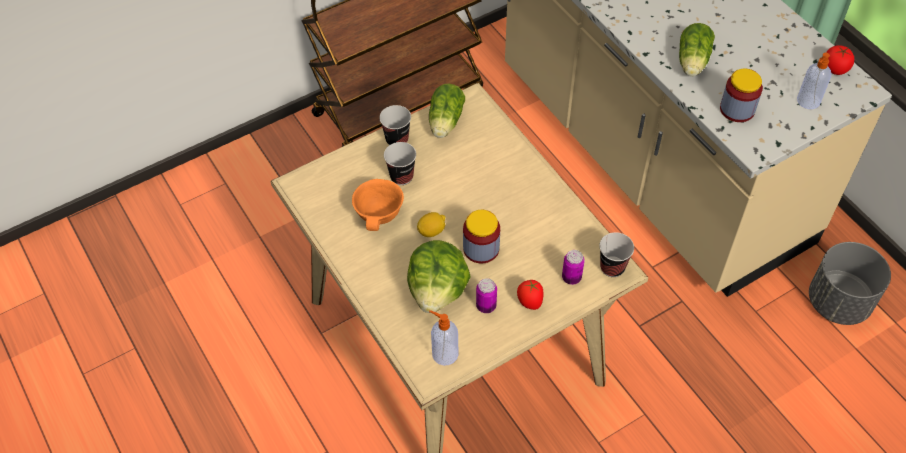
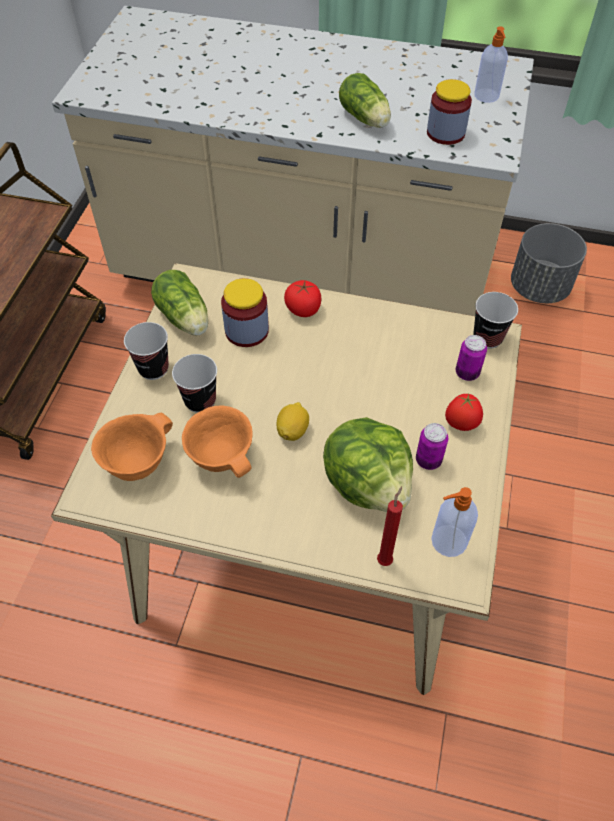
camera: 45 degrees left, 0 degrees up
jar [463,210,500,263] -> jar moved to [221,278,269,347]
tomato [826,45,854,75] -> tomato moved to [284,280,321,317]
none -> orange bowl [91,413,173,481]
none -> red candle [377,486,403,566]

